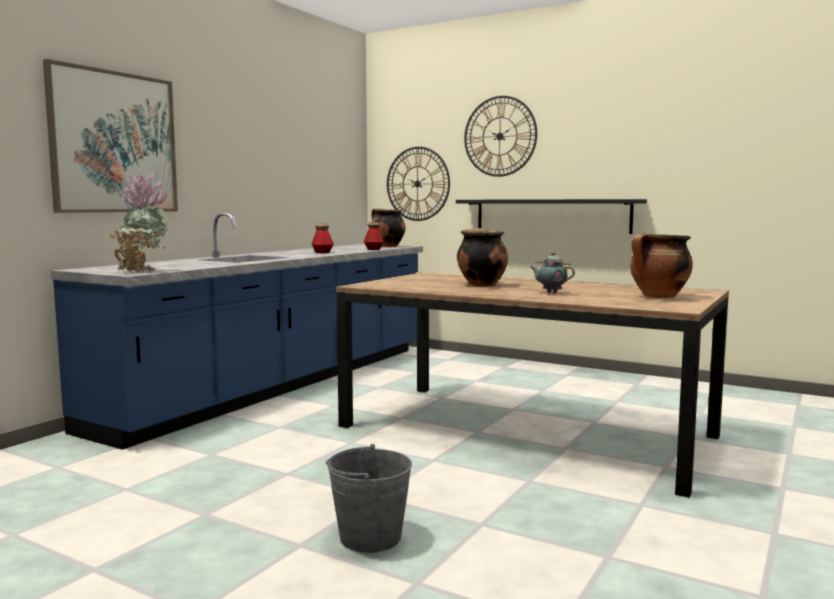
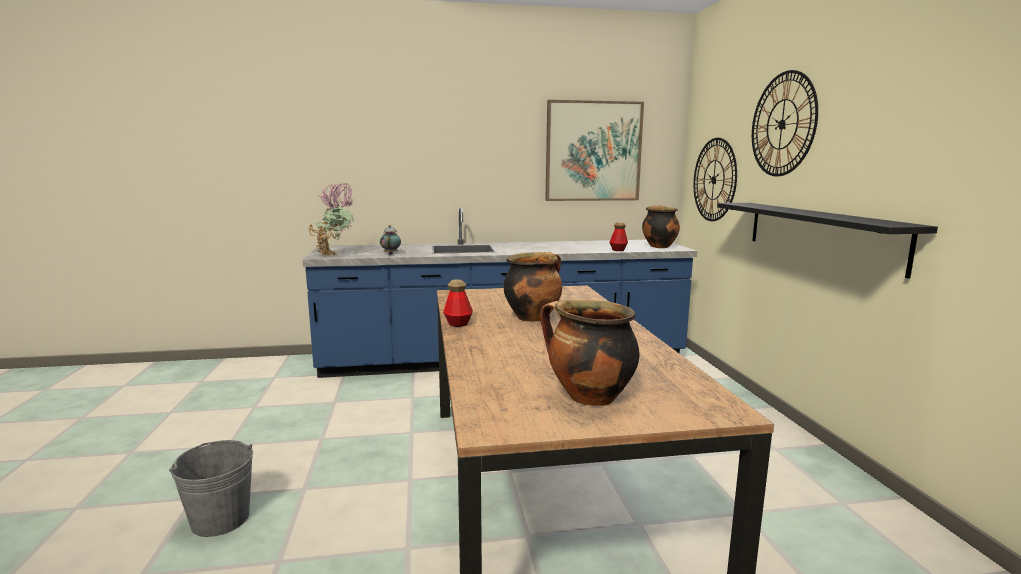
camera: 50 degrees right, 5 degrees up
picture [43,59,178,213] -> picture moved to [545,100,644,201]
bottle [312,223,334,253] -> bottle moved to [443,279,473,327]
teapot [530,252,575,293] -> teapot moved to [380,225,401,255]

